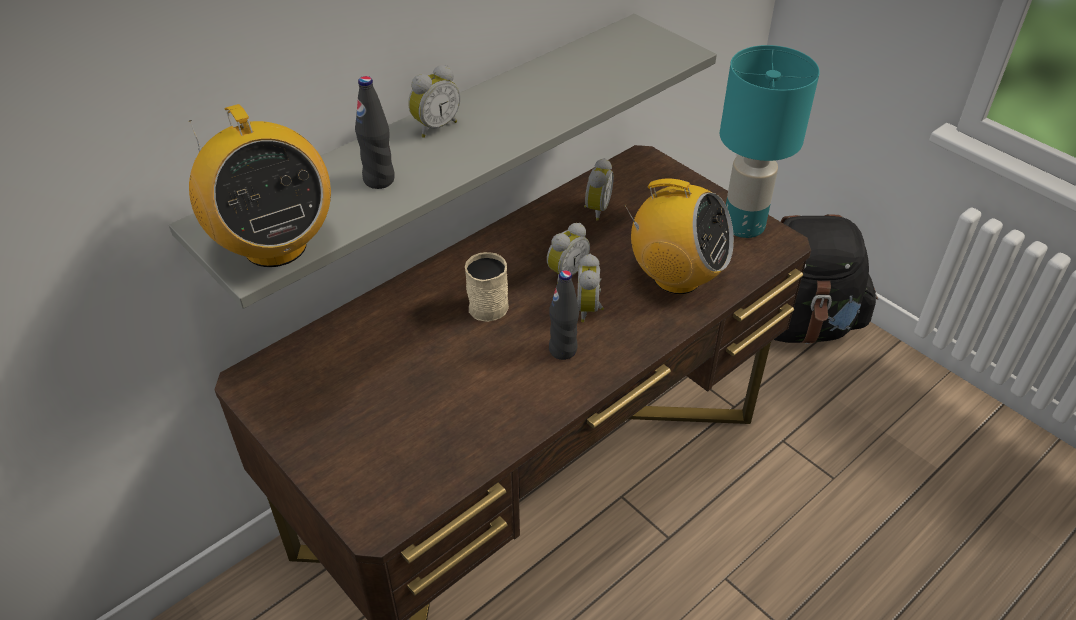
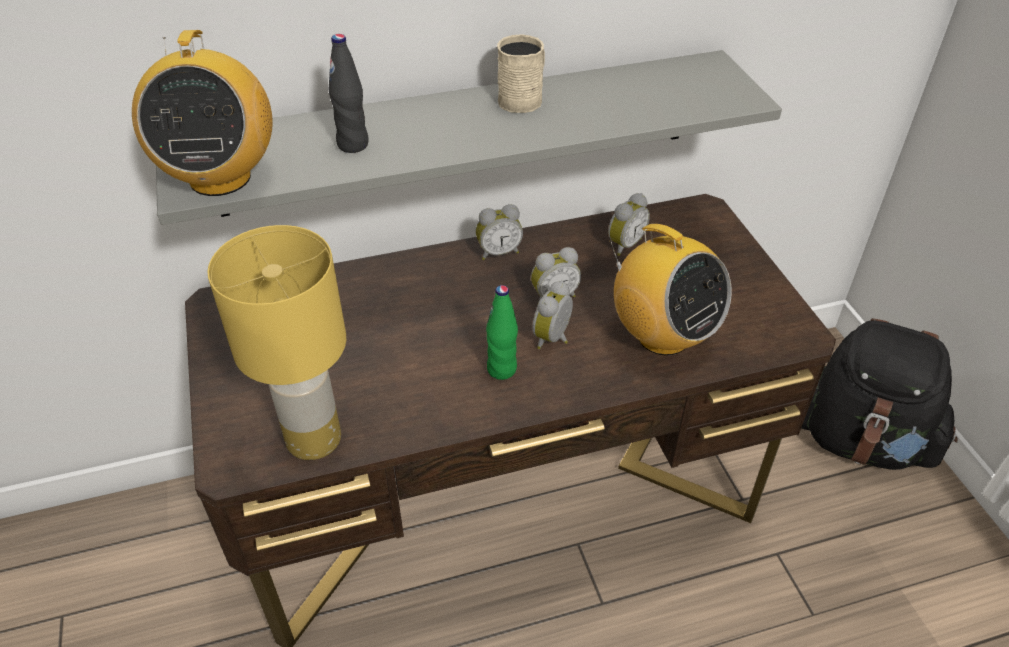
camera: 25 degrees right, 0 degrees up
alarm clock [408,65,460,138] -> alarm clock moved to [476,204,523,260]
beige mug [465,252,509,322] -> beige mug moved to [497,34,545,113]
black bottle [549,270,579,360] -> green bottle [486,285,518,380]
turquoise table lamp [720,45,820,238] -> none
none -> yellow table lamp [207,225,346,460]

